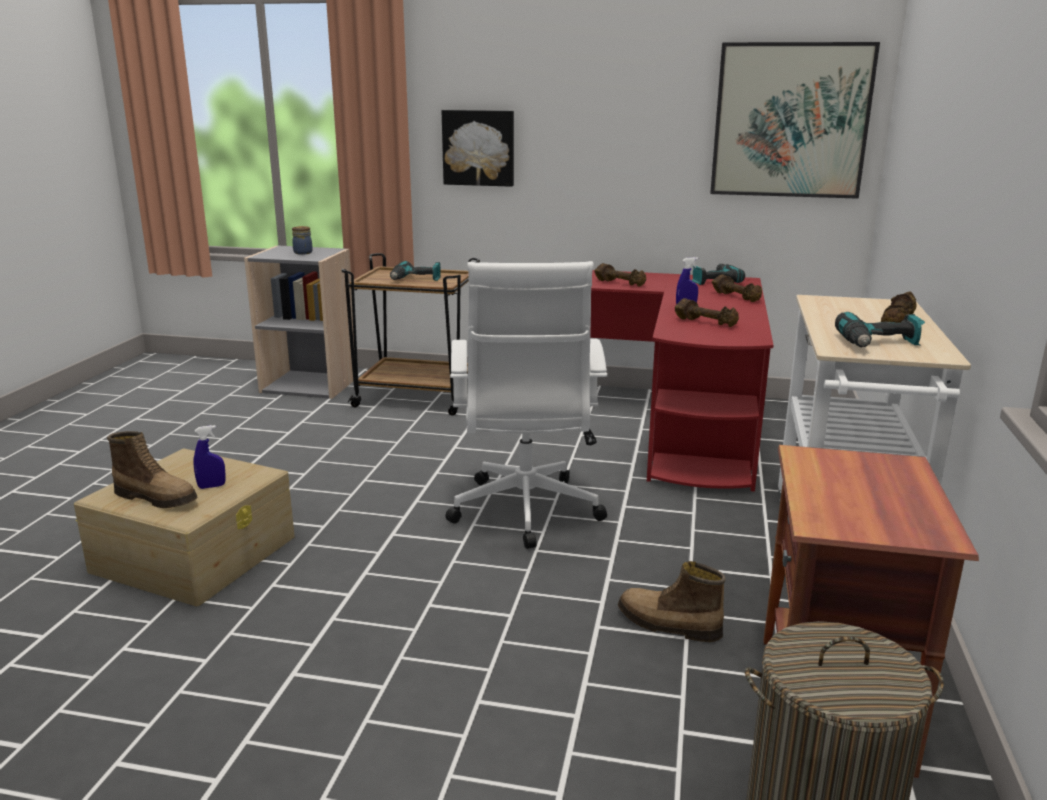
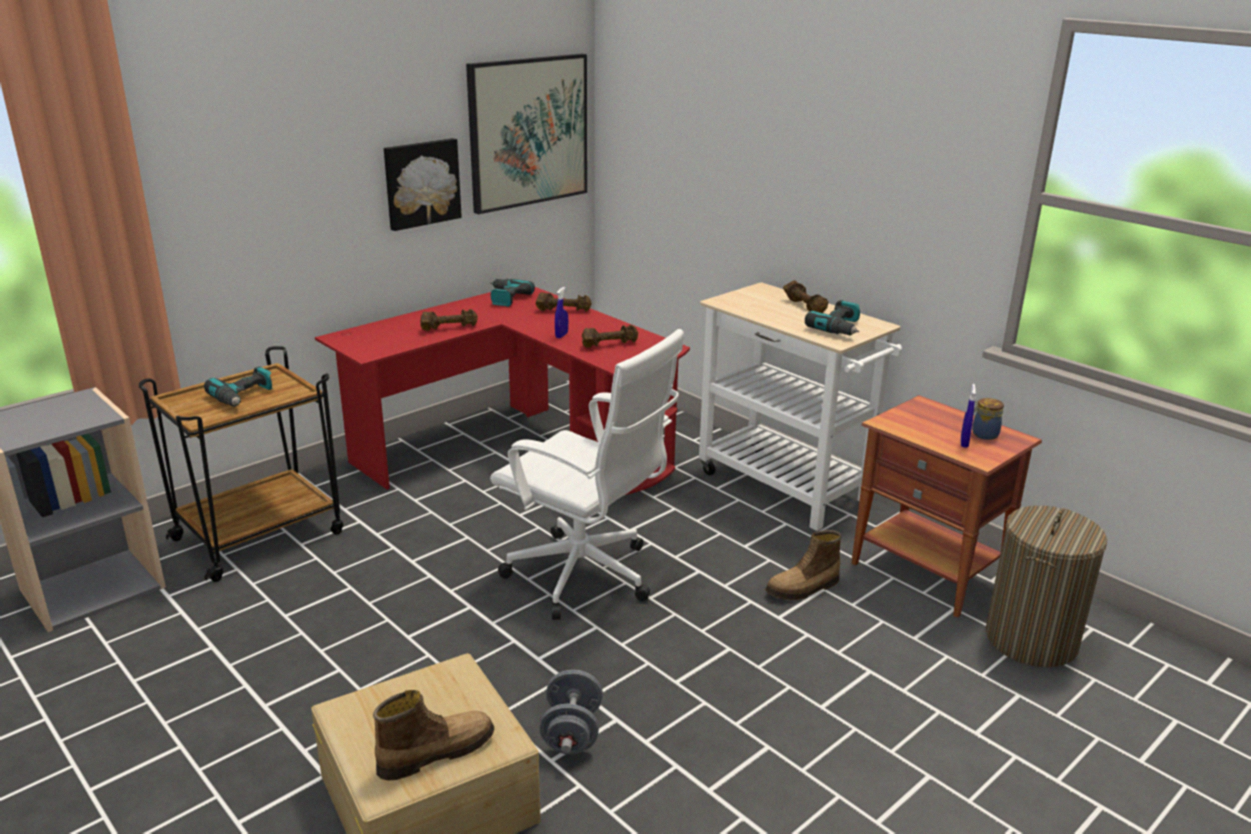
camera: 55 degrees left, 5 degrees up
blue spray bottle [193,425,226,489] -> blue spray bottle moved to [961,384,976,448]
jar [292,226,313,255] -> jar moved to [972,398,1004,440]
picture [442,110,514,187] -> picture moved to [384,138,462,231]
none -> grey dumbbell [540,670,603,754]

